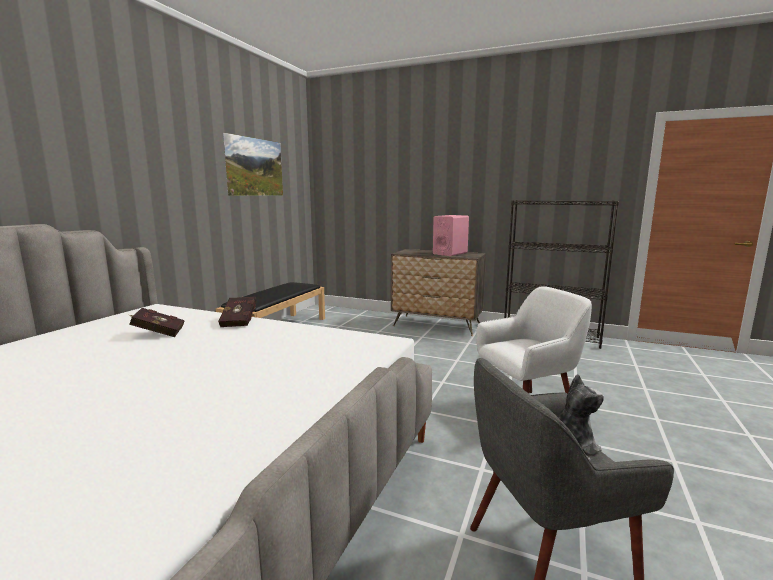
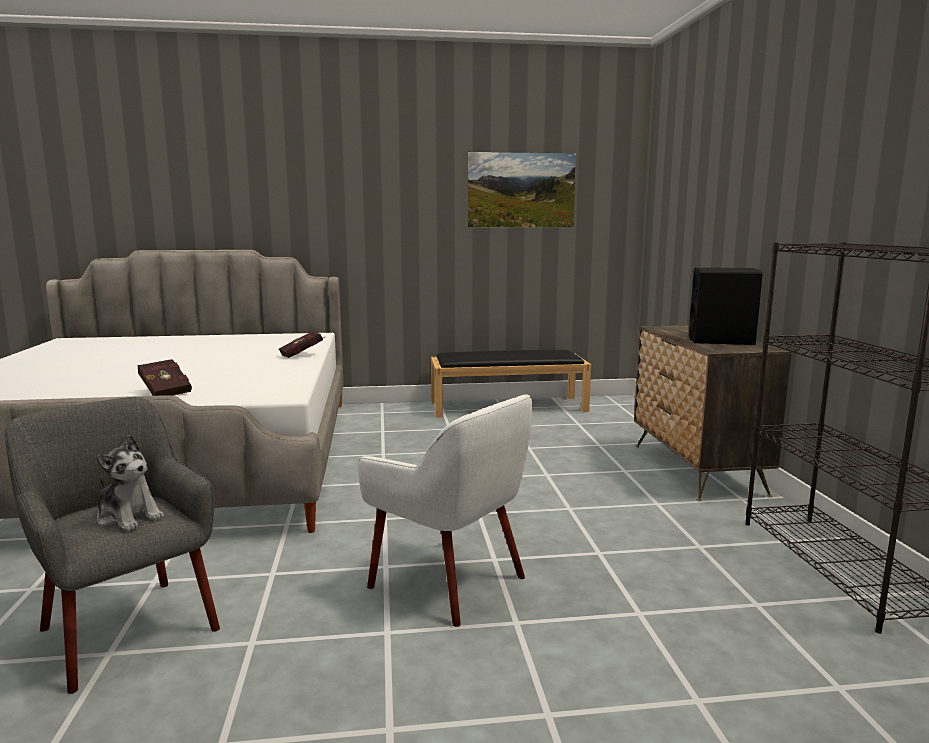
camera: 60 degrees right, 0 degrees up
red book [129,308,185,337] -> red book moved to [138,359,192,396]
pink speaker [433,215,469,256] -> black speaker [689,267,763,345]

